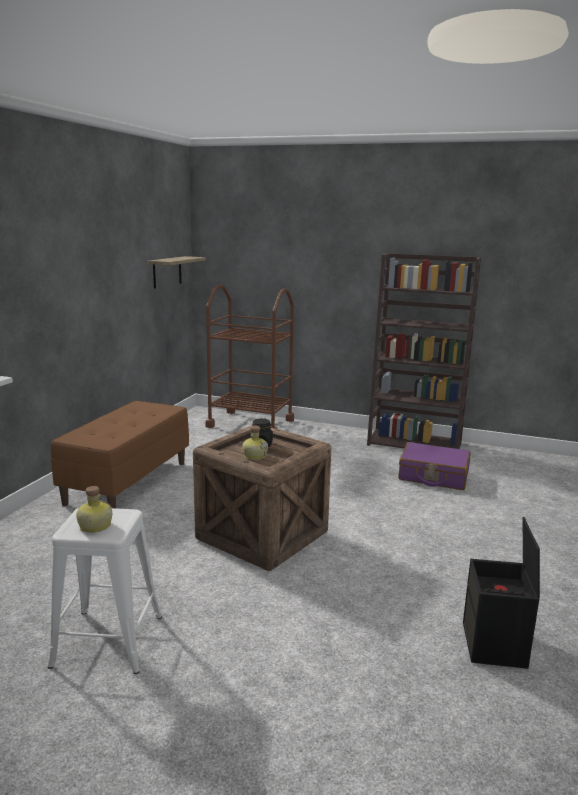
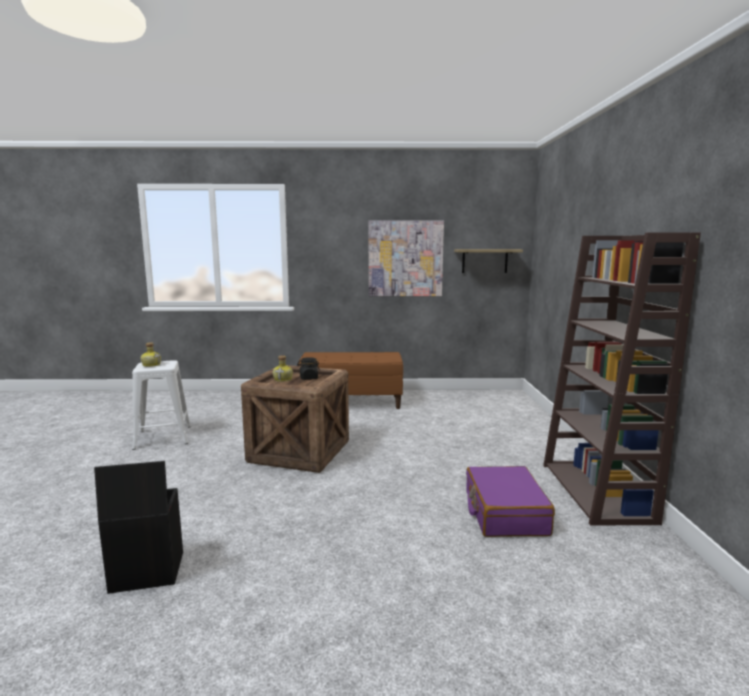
camera: 70 degrees right, 5 degrees down
brown cart [206,285,294,429] -> none
none -> picture [369,220,444,296]

